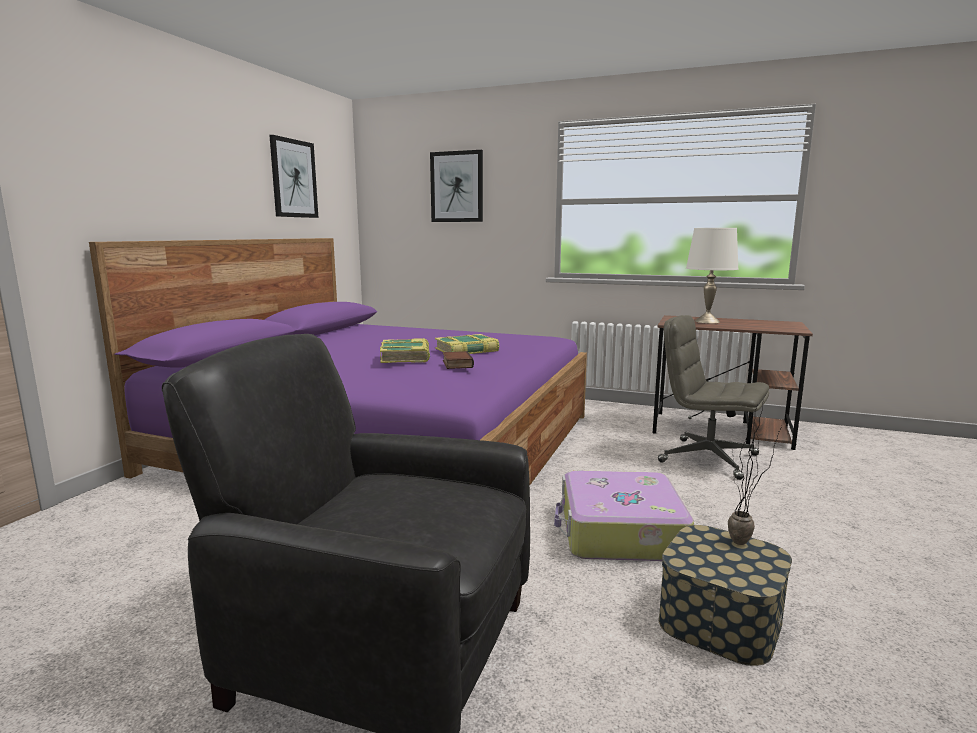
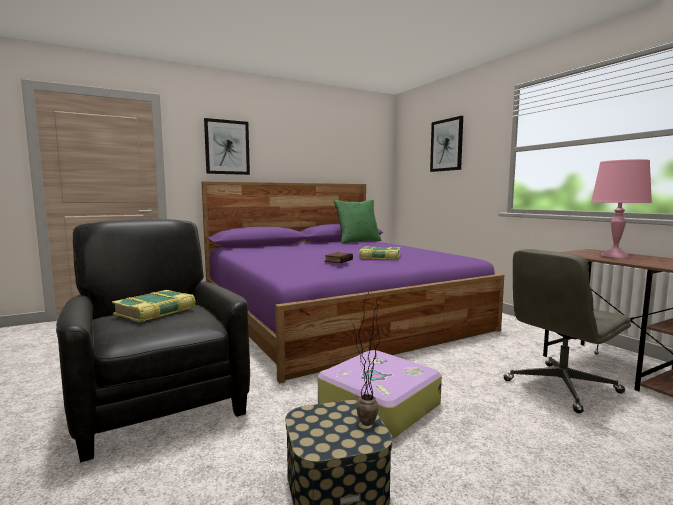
camera: 40 degrees right, 5 degrees down
picture [269,135,318,218] -> picture moved to [204,118,250,175]
book [380,338,430,363] -> book moved to [112,290,196,323]
grey office chair [658,315,769,480] -> grey office chair turned 105 degrees counterclockwise [504,249,631,413]
white table lamp [686,228,739,323] -> pink table lamp [591,159,652,258]
none -> green pillow [334,200,381,244]

